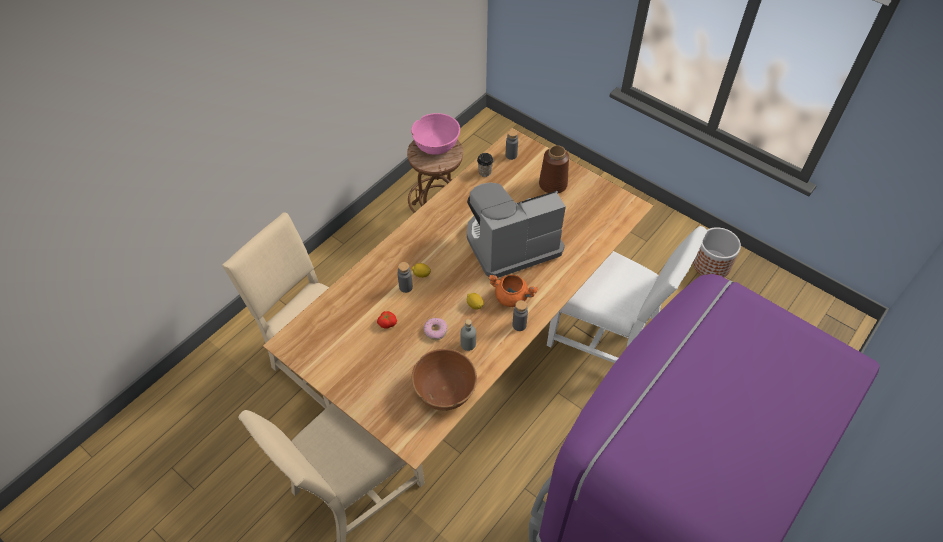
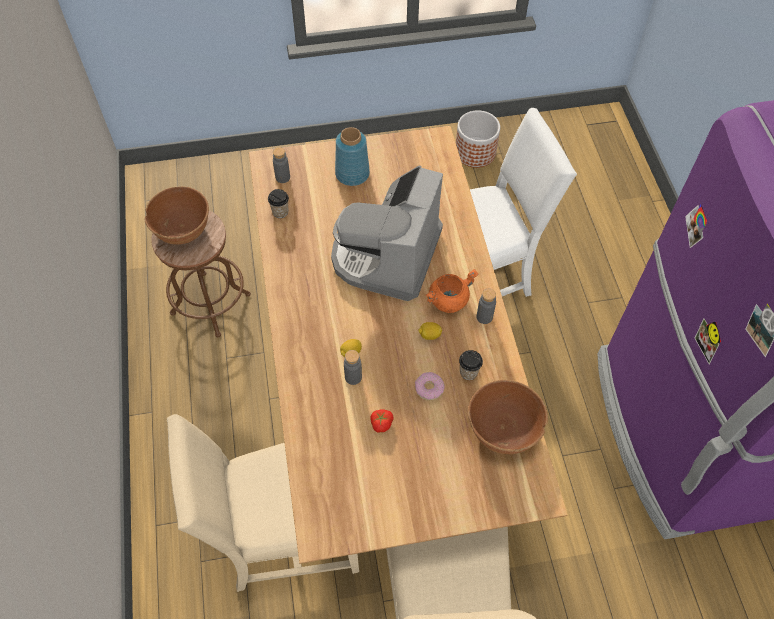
camera: 50 degrees left, 5 degrees up
pink bowl [411,113,460,155] -> brown bowl [145,186,209,244]
grey bottle [461,319,476,351] -> cup [459,350,483,380]
brown vase [539,145,569,193] -> blue vase [335,127,370,186]

